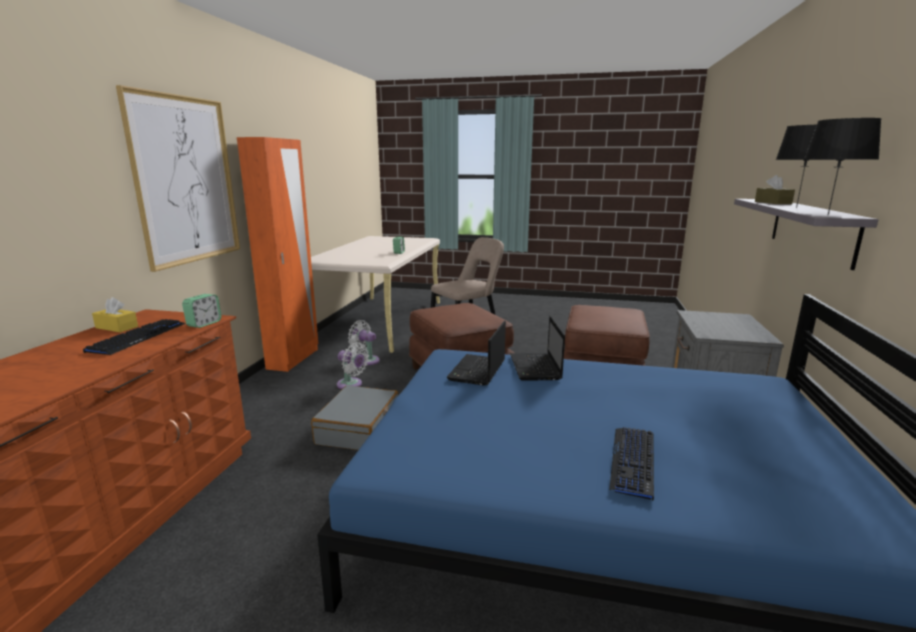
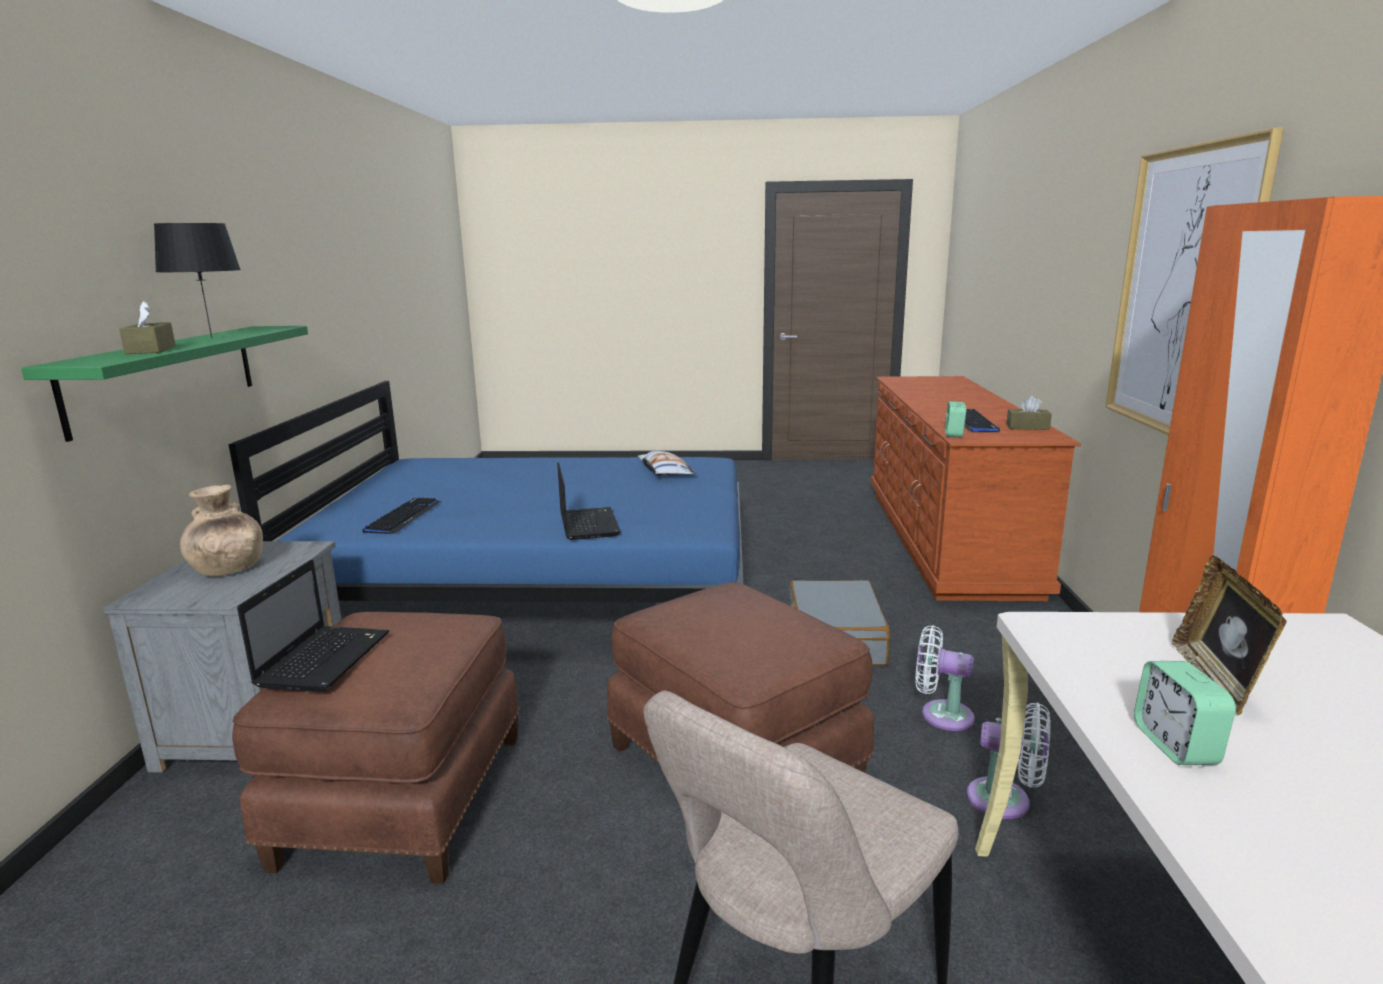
camera: 170 degrees right, 0 degrees up
yellow tissue box [92,297,138,332] -> brown tissue box [1007,396,1052,430]
laptop [447,321,506,386] -> laptop moved to [237,560,389,692]
keyboard [609,427,654,501] -> keyboard moved to [363,498,441,534]
grey shelf [734,199,878,270] -> green shelf [21,326,308,442]
black table lamp [804,118,881,216] -> none
none -> brown vase [180,485,263,576]
none -> pillow [638,451,696,476]
none -> picture frame [1172,556,1287,715]

